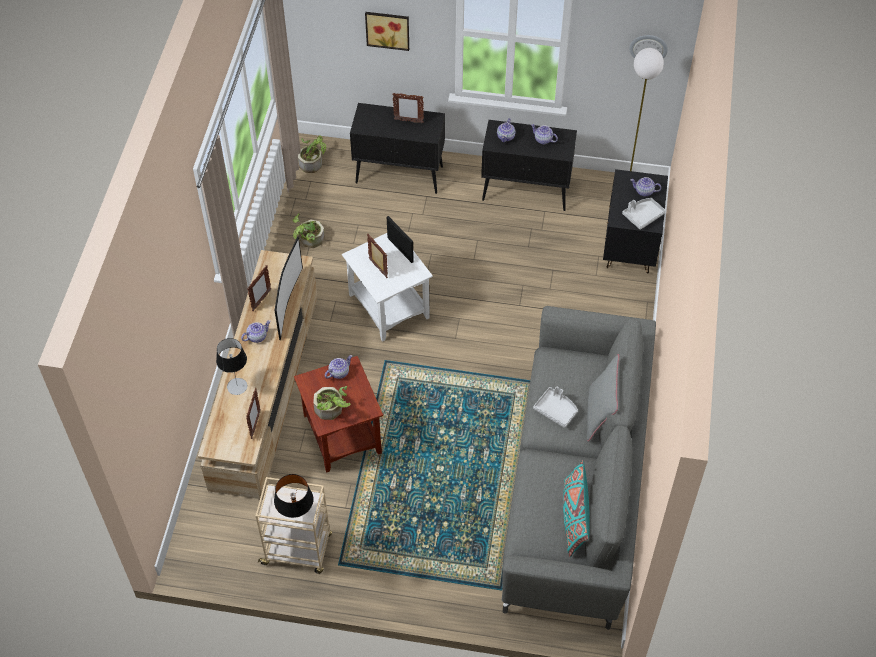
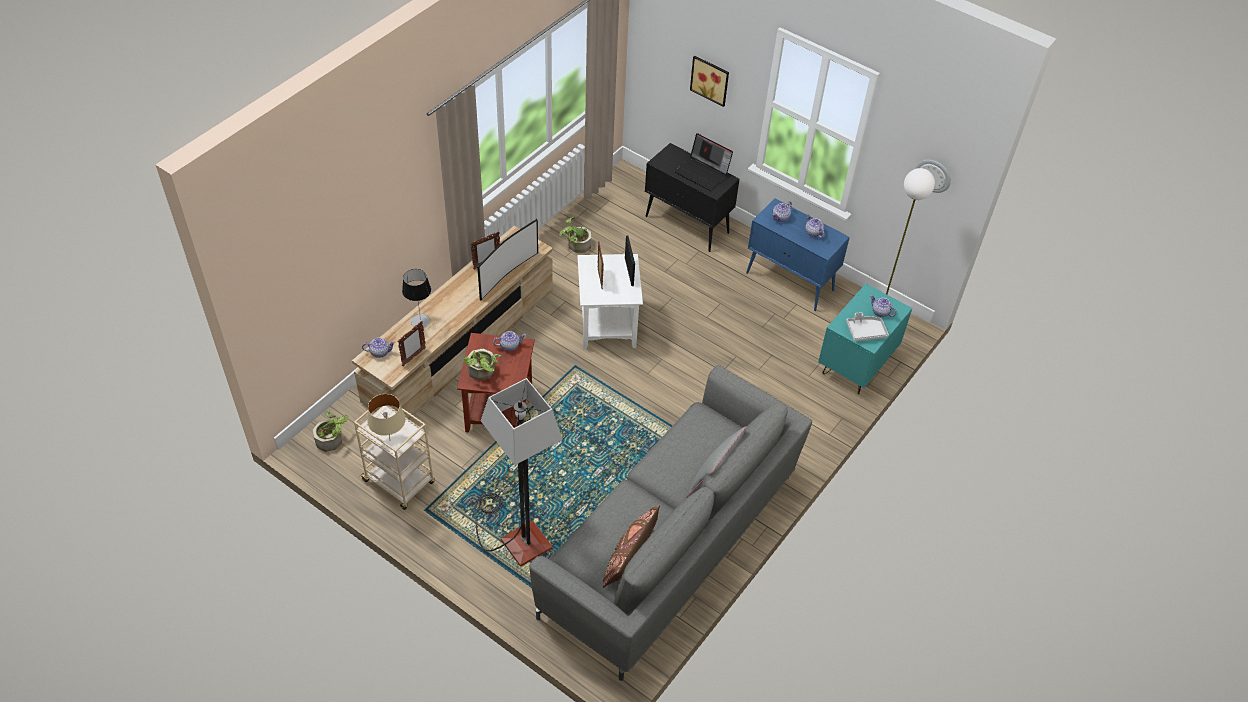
camera: 25 degrees right, 5 degrees down
teapot [241,320,271,343] -> teapot moved to [362,338,395,358]
black table lamp [274,474,313,518] -> beige table lamp [367,394,406,438]
potted plant [298,135,326,173] -> potted plant moved to [313,410,349,452]
picture frame [392,93,424,123] -> laptop [675,133,733,191]
black cabinet [481,120,577,211] -> blue cabinet [746,198,850,311]
grey tray [533,387,578,428] -> none
turquoise pillow [563,460,590,557] -> brown pillow [603,505,660,588]
black nightstand [603,169,668,273] -> turquoise nightstand [818,284,912,394]
none -> floor lamp [474,378,563,567]

